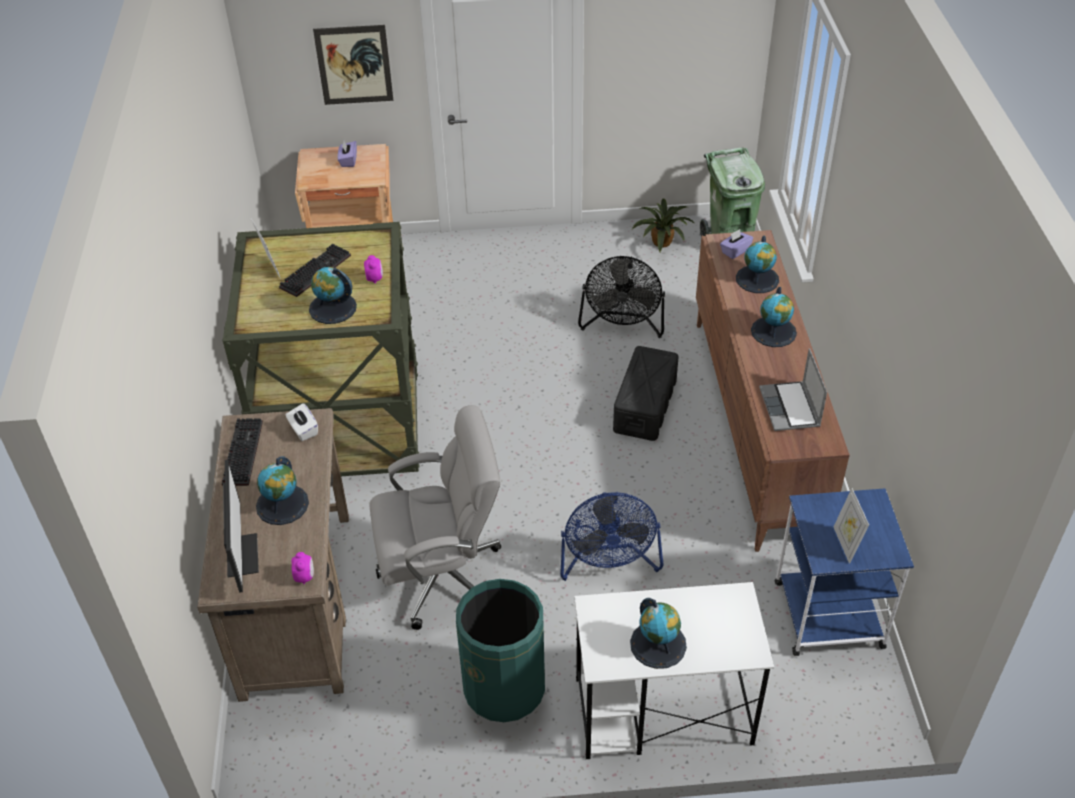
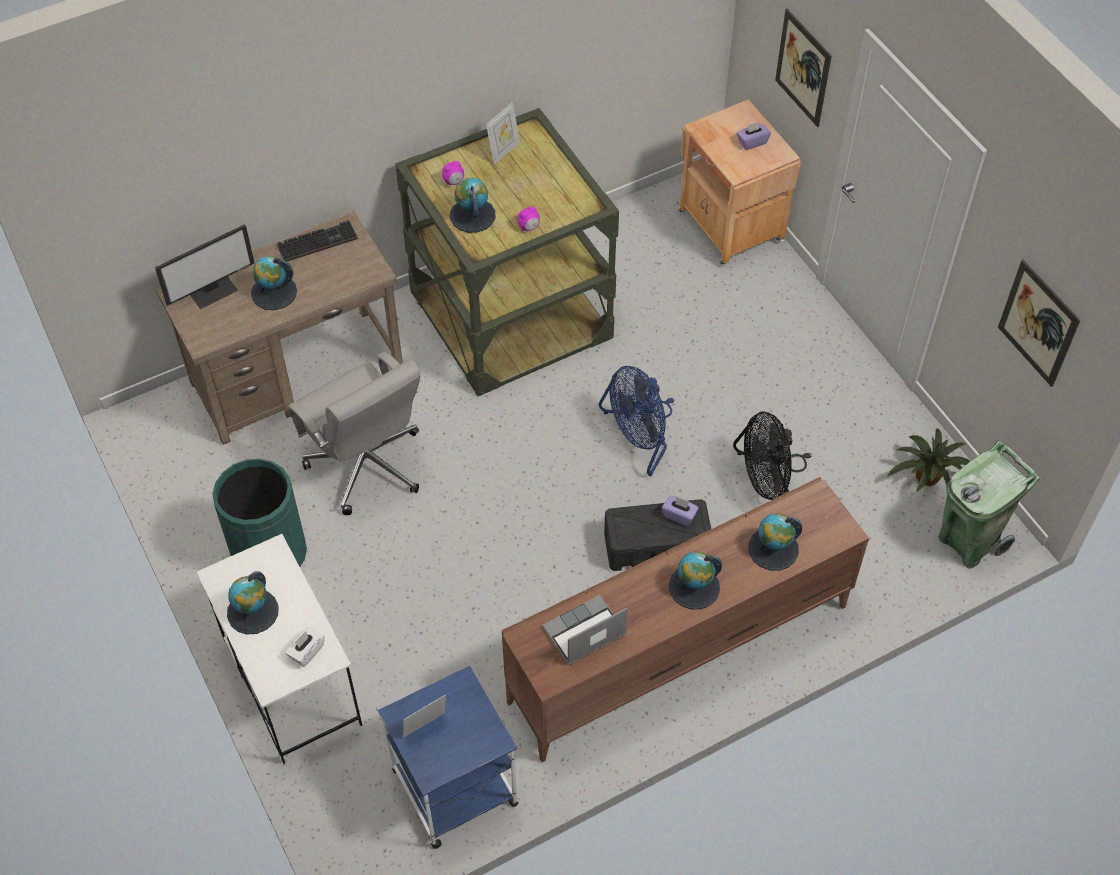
camera: 65 degrees right, 10 degrees up
keyboard [279,244,351,297] -> none
white tissue box [286,403,318,441] -> white tissue box moved to [285,627,325,667]
alarm clock [291,552,314,585] -> alarm clock moved to [442,161,464,185]
blue fan [560,492,664,581] -> blue fan moved to [599,366,674,476]
purple tissue box [720,229,753,259] -> purple tissue box moved to [662,496,699,526]
none -> picture [998,260,1080,387]

